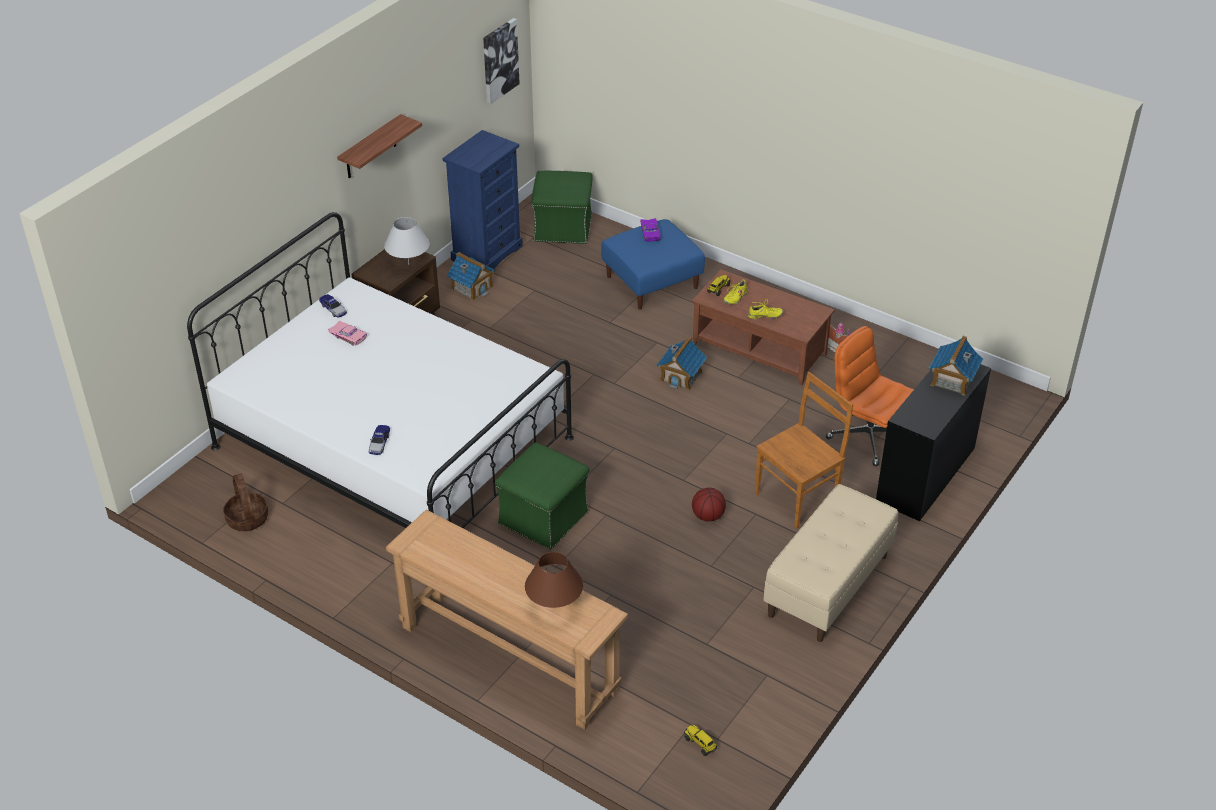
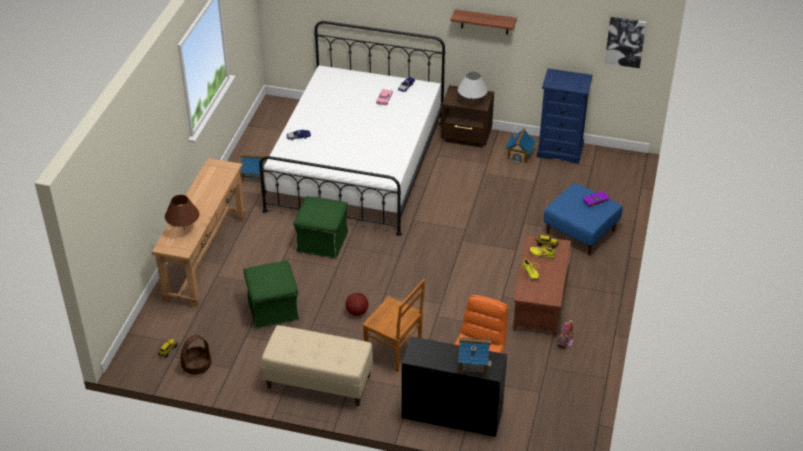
camera: 70 degrees right, 0 degrees up
basket [223,474,268,531] -> basket moved to [180,334,211,375]
green ottoman [531,171,593,244] -> green ottoman moved to [244,261,299,328]
toy house [657,336,707,391] -> toy house moved to [240,153,267,182]

